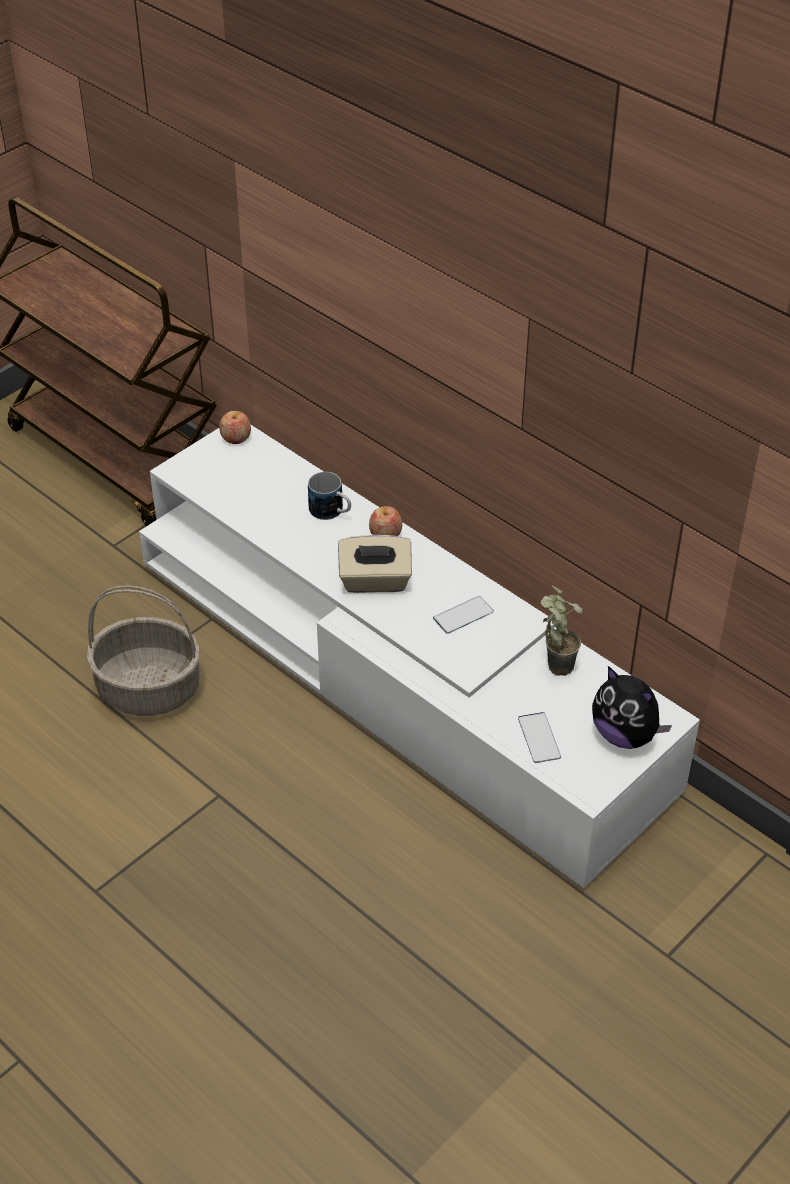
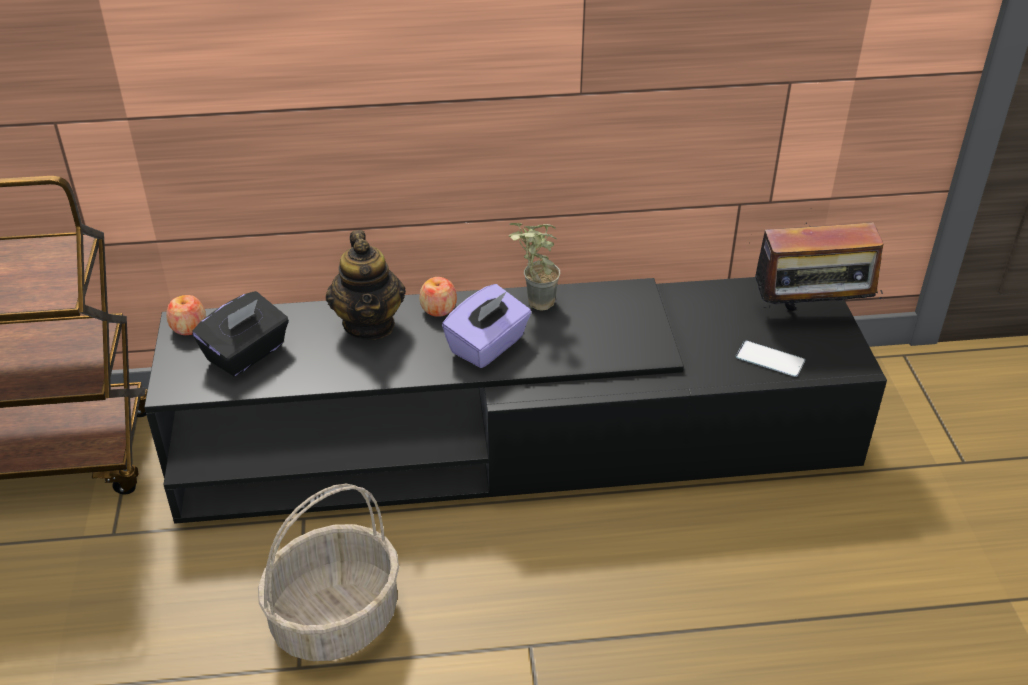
camera: 50 degrees left, 5 degrees down
white tv stand [139,424,700,888] -> black tv stand [144,277,887,524]
mug [308,472,351,520] -> teapot [326,230,406,340]
beige tissue box [338,535,412,593] -> purple tissue box [442,284,531,368]
phone [433,596,494,634] -> none
potted plant [540,586,583,676] -> potted plant moved to [509,223,560,311]
plush toy [592,666,672,749] -> radio [755,208,883,311]
none -> black tissue box [192,291,289,376]

